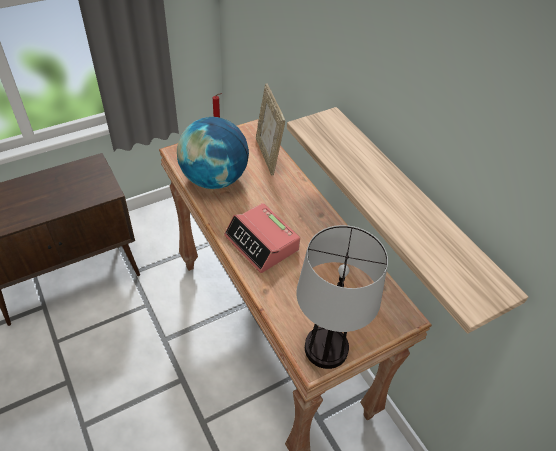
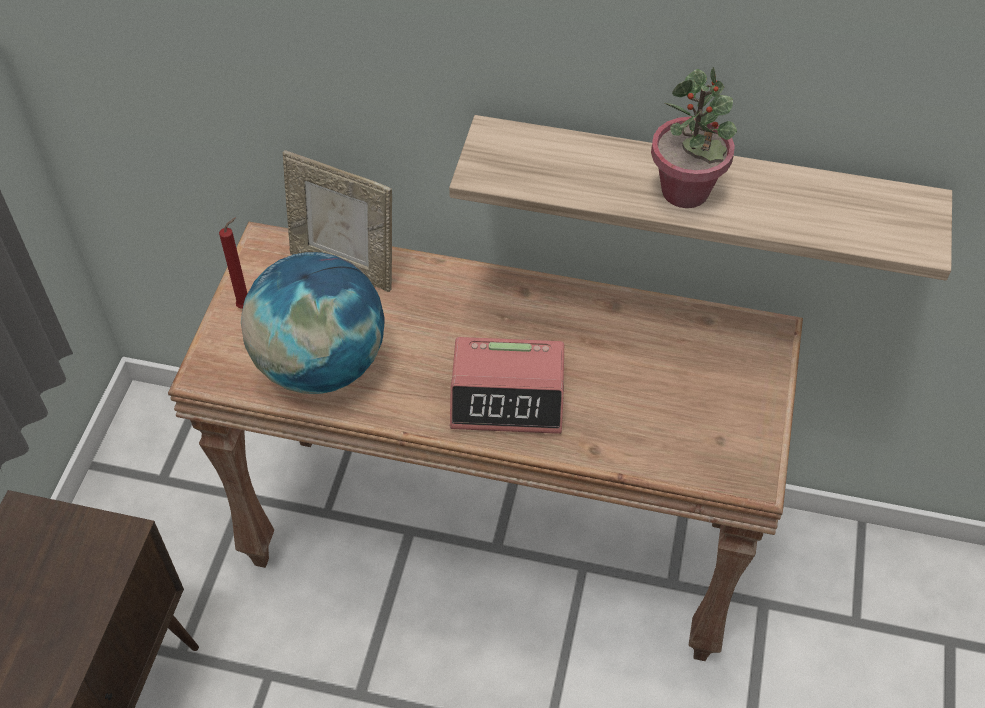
camera: 45 degrees left, 5 degrees up
table lamp [296,225,388,369] -> none
none -> potted plant [651,67,737,208]

